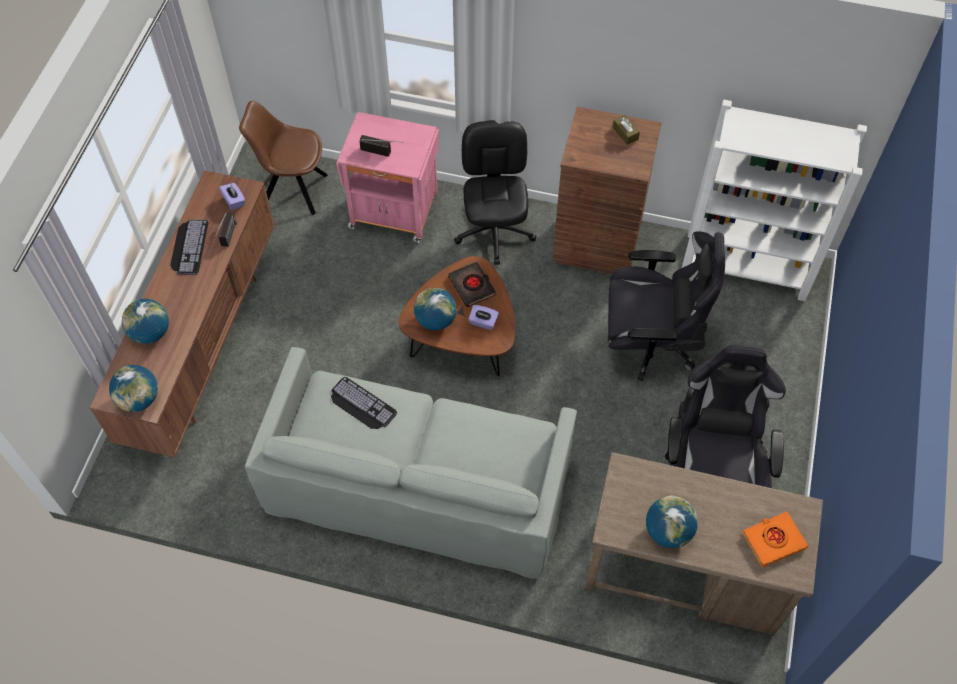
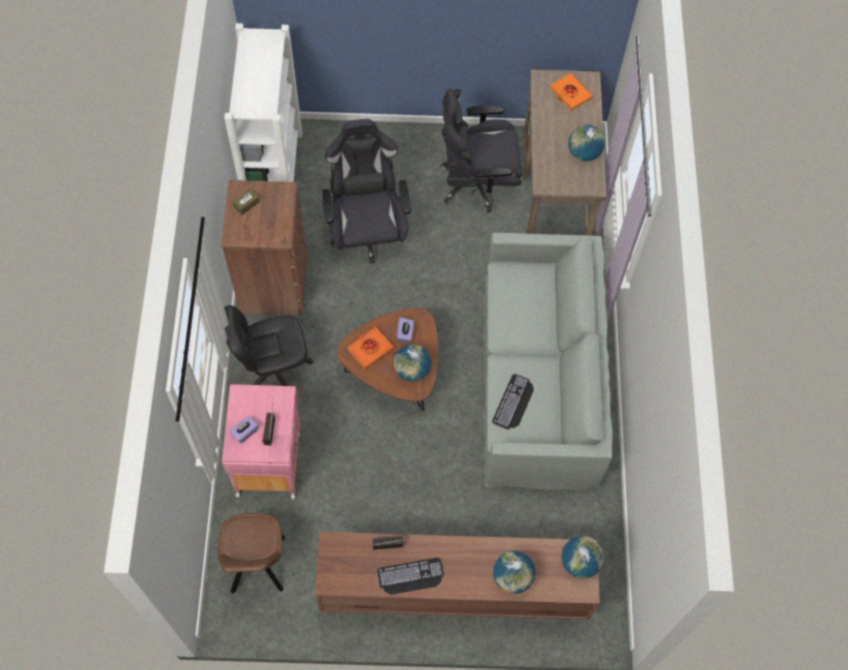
camera: 105 degrees left, 5 degrees up
purple tissue box [219,183,245,211] -> purple tissue box moved to [230,416,259,443]
black book [448,262,496,307] -> orange book [347,327,394,370]

